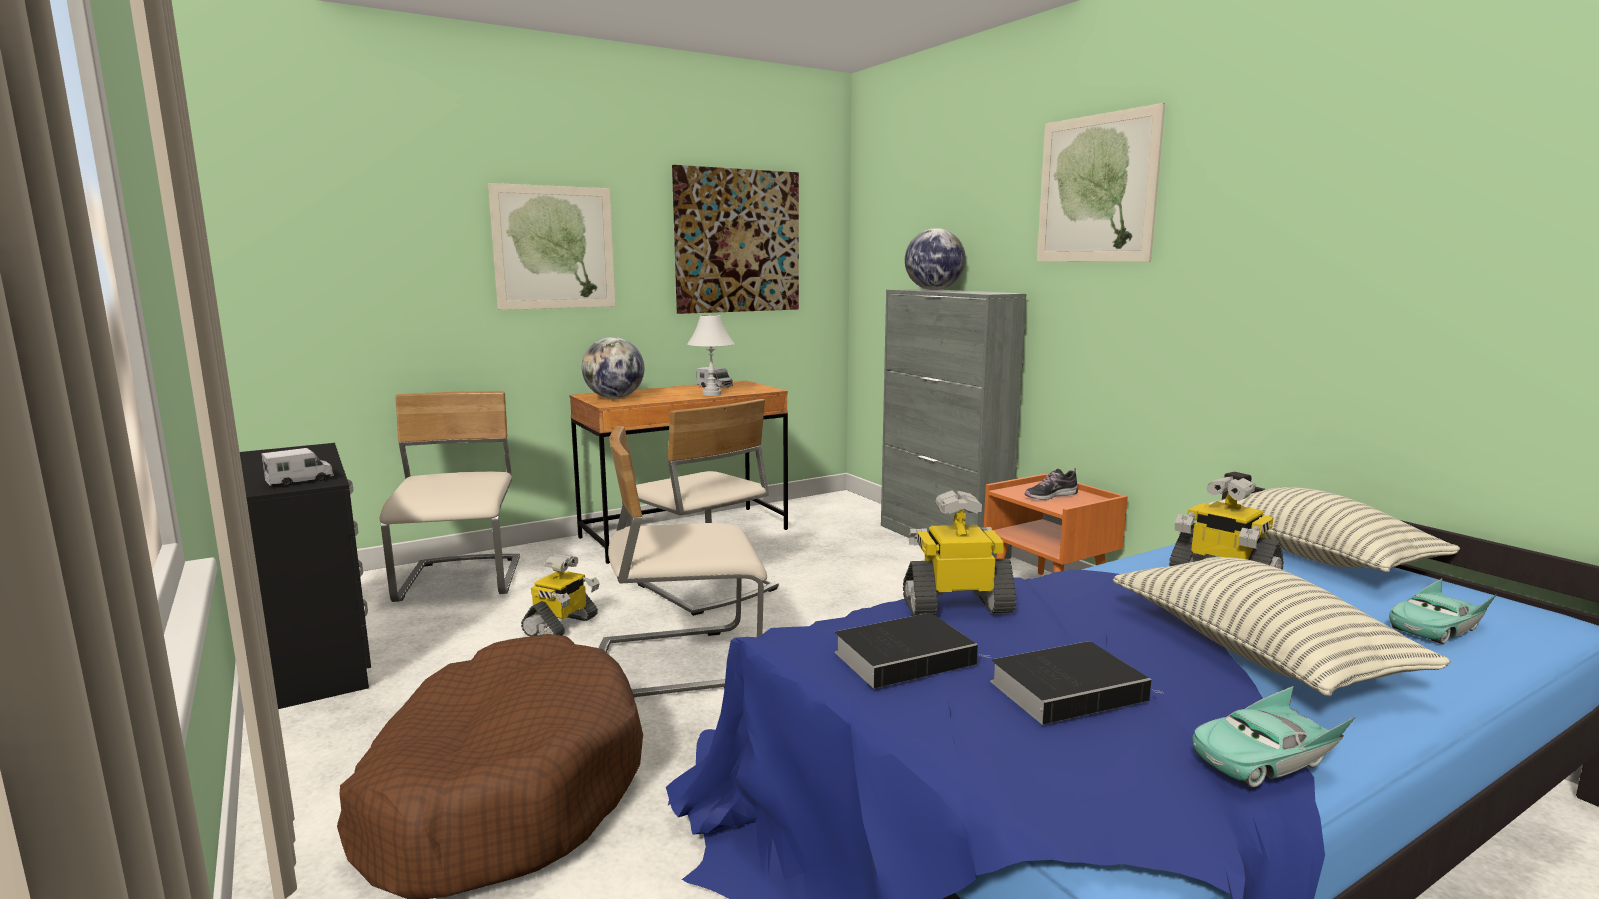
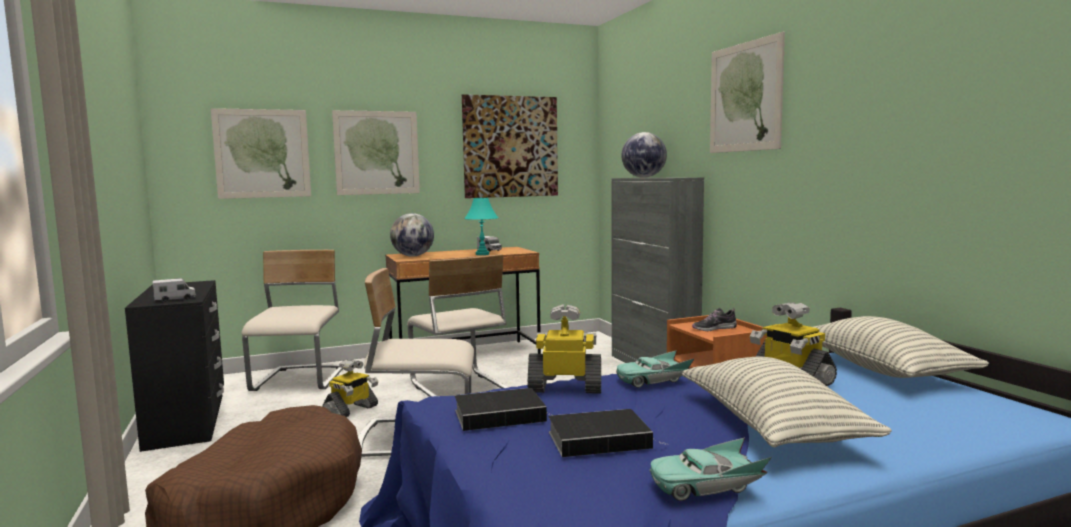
camera: 10 degrees right, 5 degrees down
white table lamp [687,315,735,396] -> turquoise table lamp [464,197,498,255]
turquoise toy car [1389,579,1497,644] -> turquoise toy car moved to [616,350,695,388]
none -> picture [211,108,311,199]

